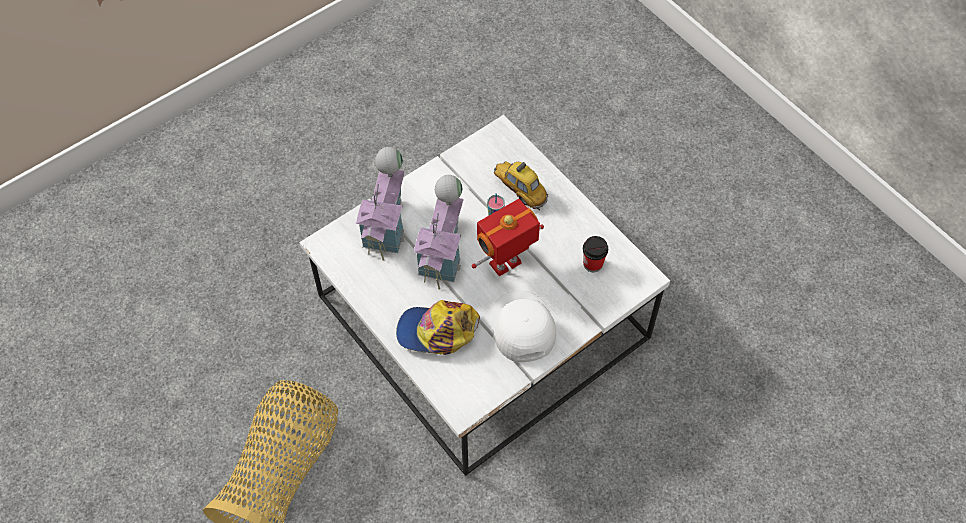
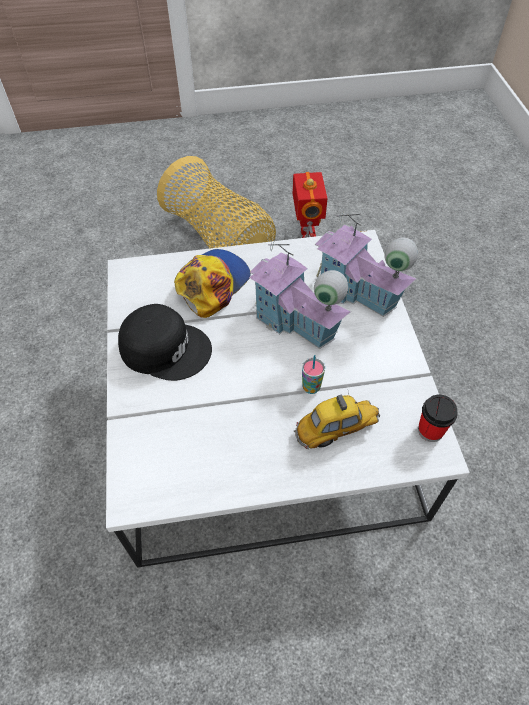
camera: 120 degrees right, 5 degrees down
toy robot [472,199,544,276] -> toy robot moved to [293,172,328,238]
white cap [490,290,556,362] -> black cap [118,304,212,381]
cup [583,236,608,272] -> cup moved to [418,395,458,442]

